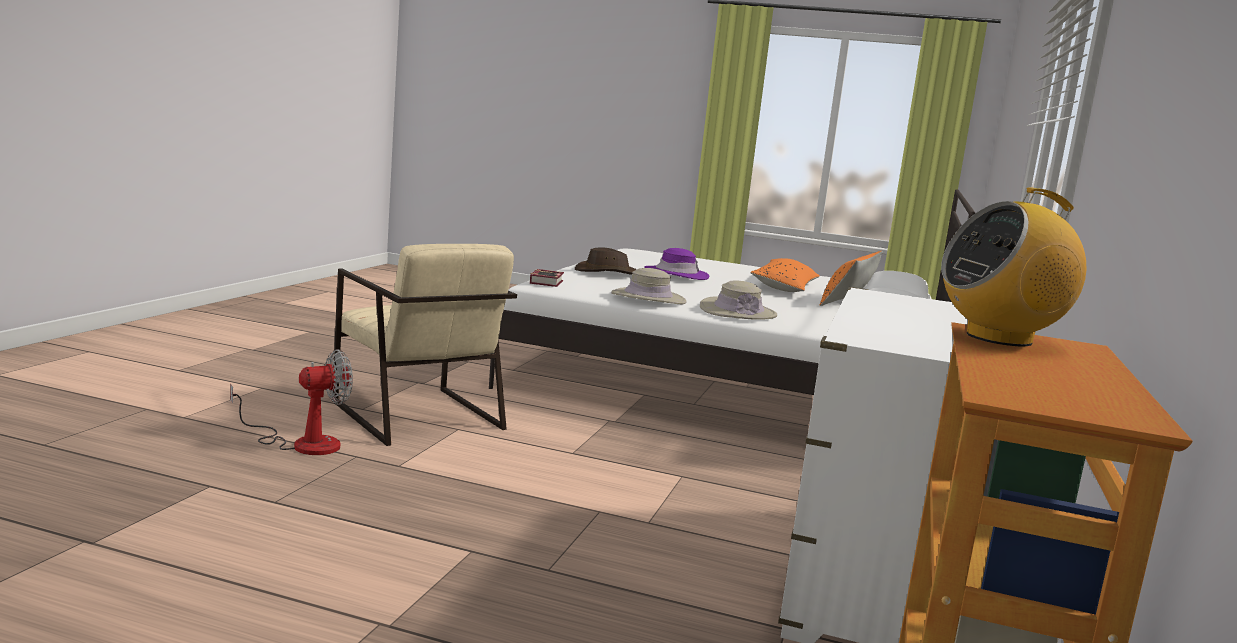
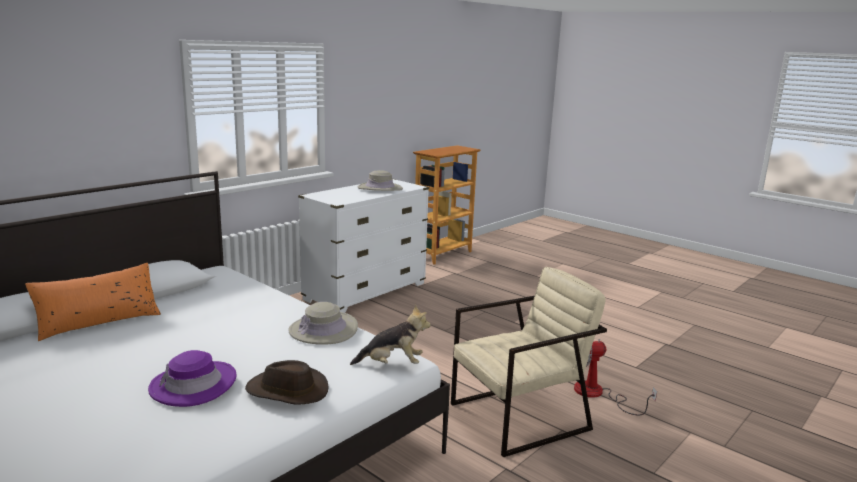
camera: 155 degrees left, 5 degrees up
beige armchair [332,244,517,446] -> beige armchair turned 75 degrees clockwise [451,267,607,457]
book [530,269,564,287] -> plush toy [350,305,431,365]
beige hat [700,281,777,320] -> beige hat moved to [358,170,403,191]
orange pillow [750,258,820,292] -> none
radio [941,188,1086,346] -> none

